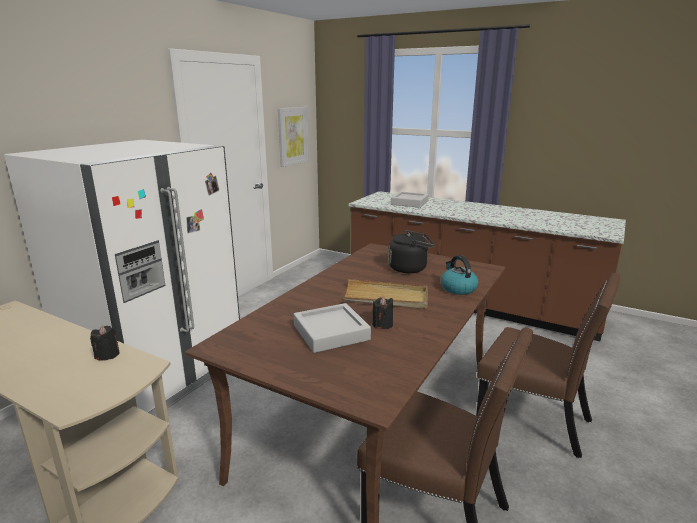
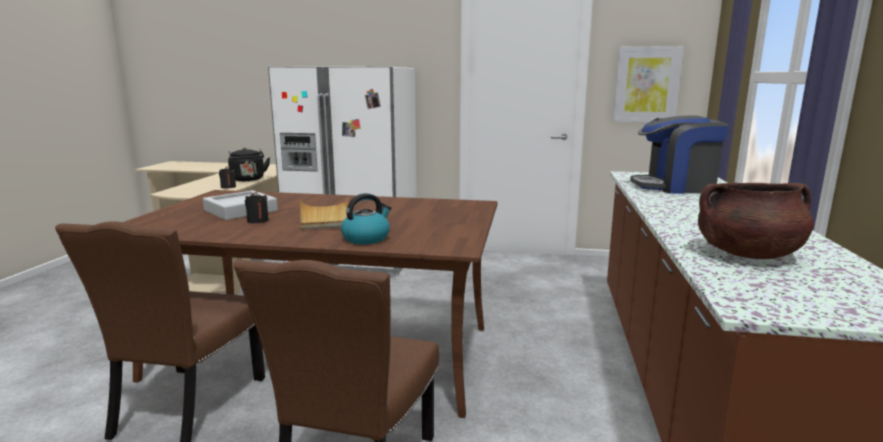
camera: 70 degrees right, 5 degrees down
black kettle [388,230,434,273] -> black kettle moved to [228,148,270,181]
grey tray [391,192,429,208] -> coffee machine [630,116,729,194]
none -> brown cooking pot [698,183,814,259]

